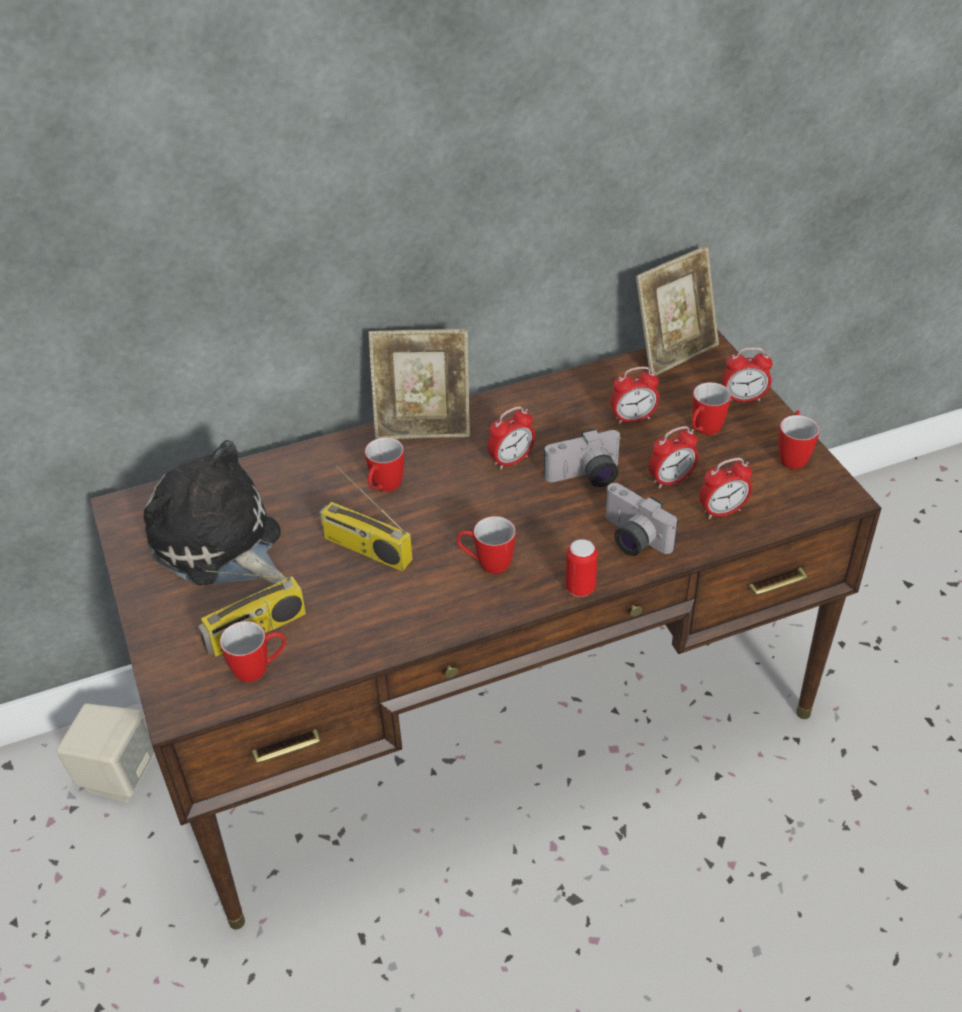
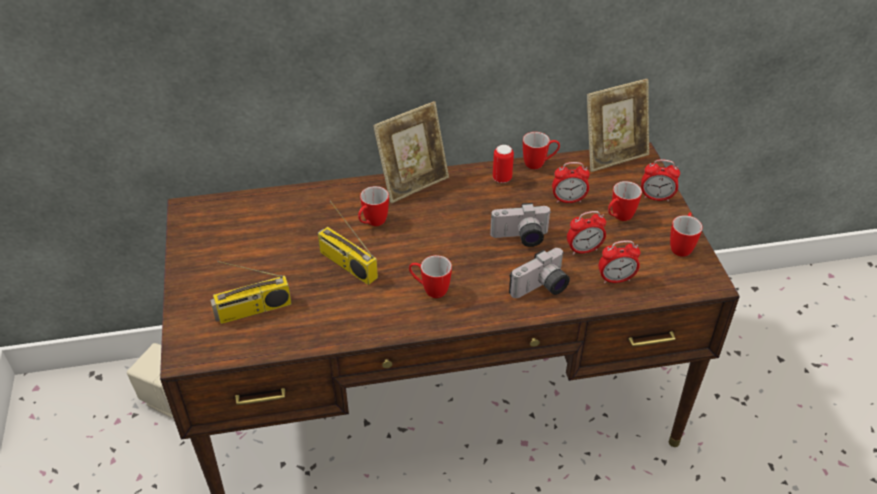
camera: 10 degrees right, 0 degrees up
plush toy [144,440,285,586] -> none
mug [220,621,286,682] -> mug moved to [523,132,560,169]
picture frame [369,329,470,439] -> picture frame turned 45 degrees counterclockwise [373,101,449,203]
alarm clock [488,406,535,470] -> none
can [565,539,598,597] -> can moved to [493,145,514,183]
camera [605,483,678,556] -> camera turned 90 degrees counterclockwise [509,248,570,298]

